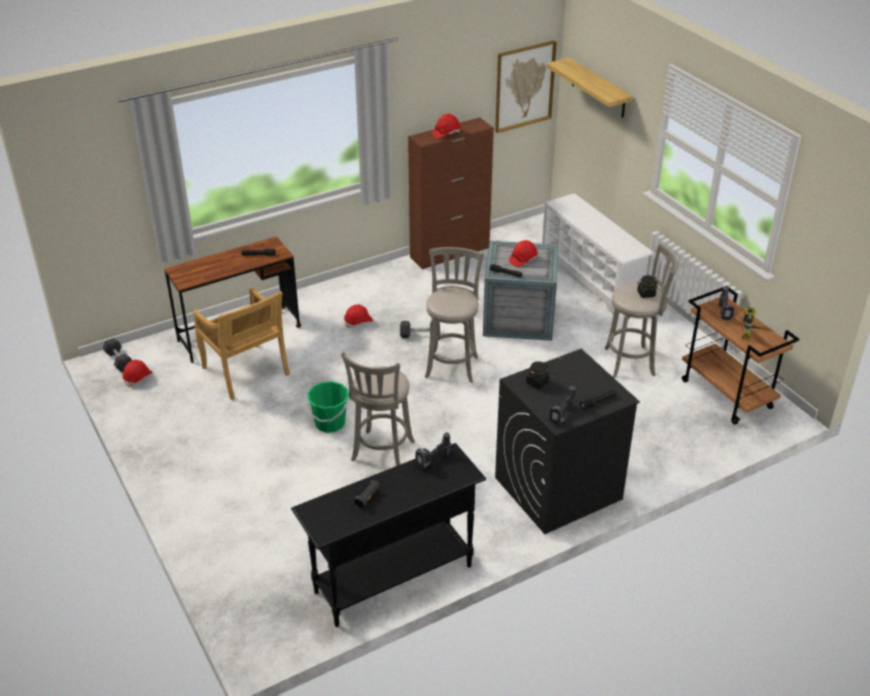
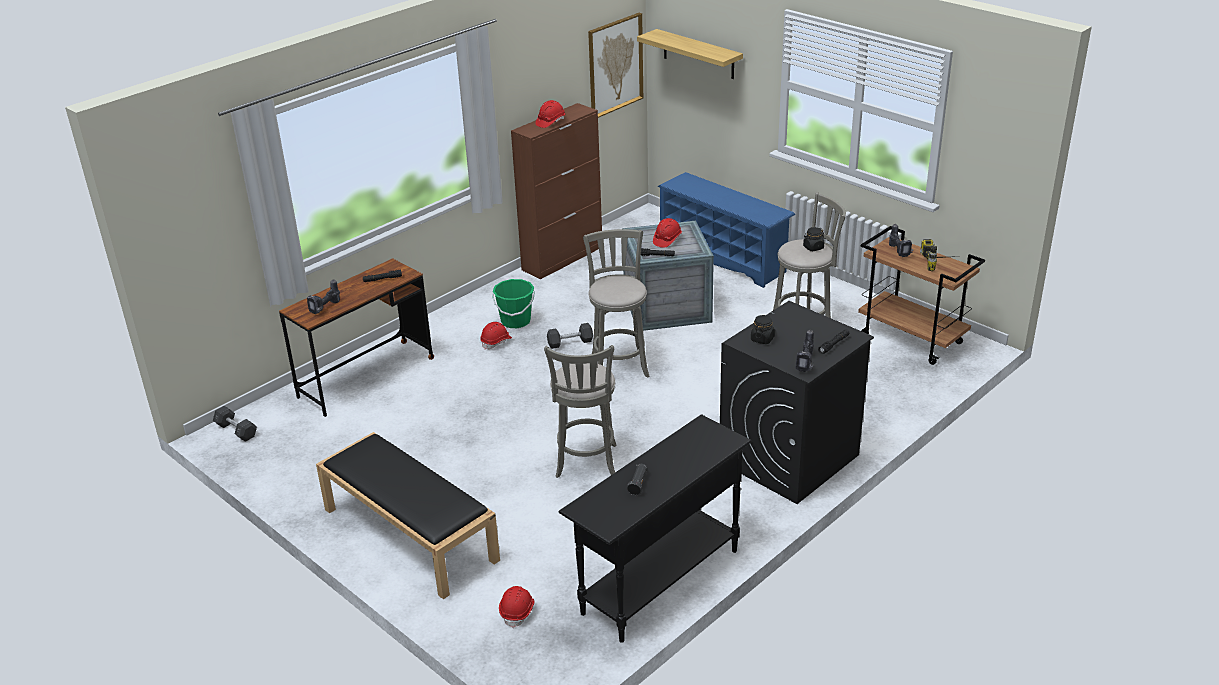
camera: 15 degrees left, 5 degrees down
red hard hat [122,360,153,388] -> red hard hat moved to [499,586,535,628]
beige chair [193,288,290,400] -> none
green bucket [307,381,349,433] -> green bucket moved to [492,279,535,328]
power drill [415,432,451,468] -> power drill moved to [307,279,340,314]
white shoe rack [542,193,654,315] -> blue shoe rack [658,172,795,288]
none -> black bench [316,432,500,599]

